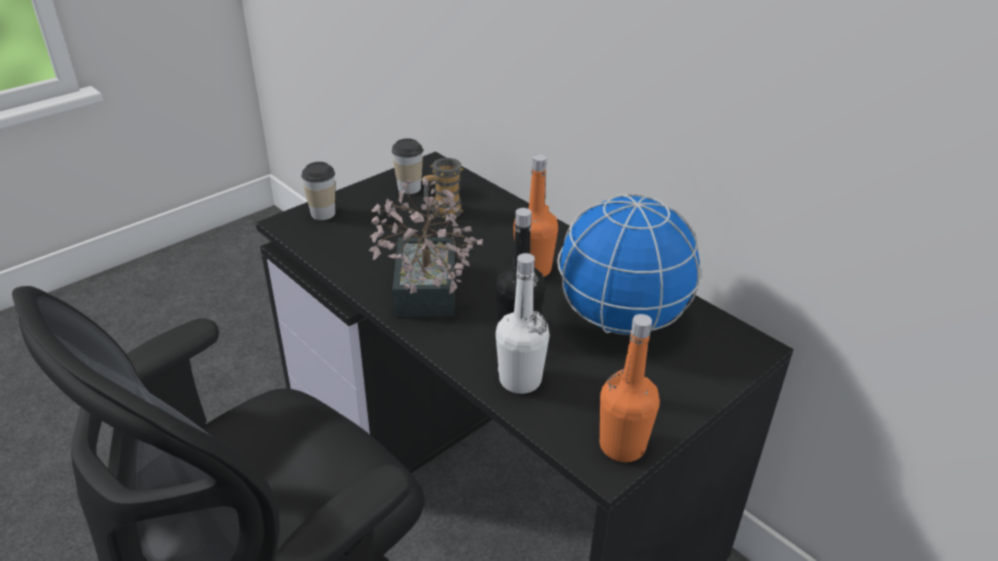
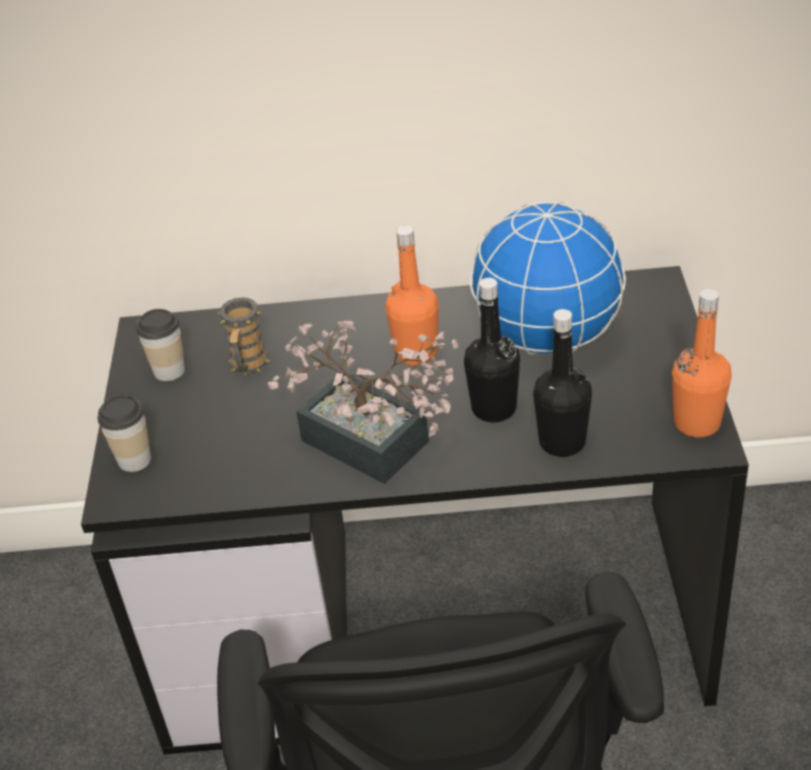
camera: 45 degrees left, 5 degrees up
white bottle [496,253,550,394] -> black bottle [533,309,592,457]

